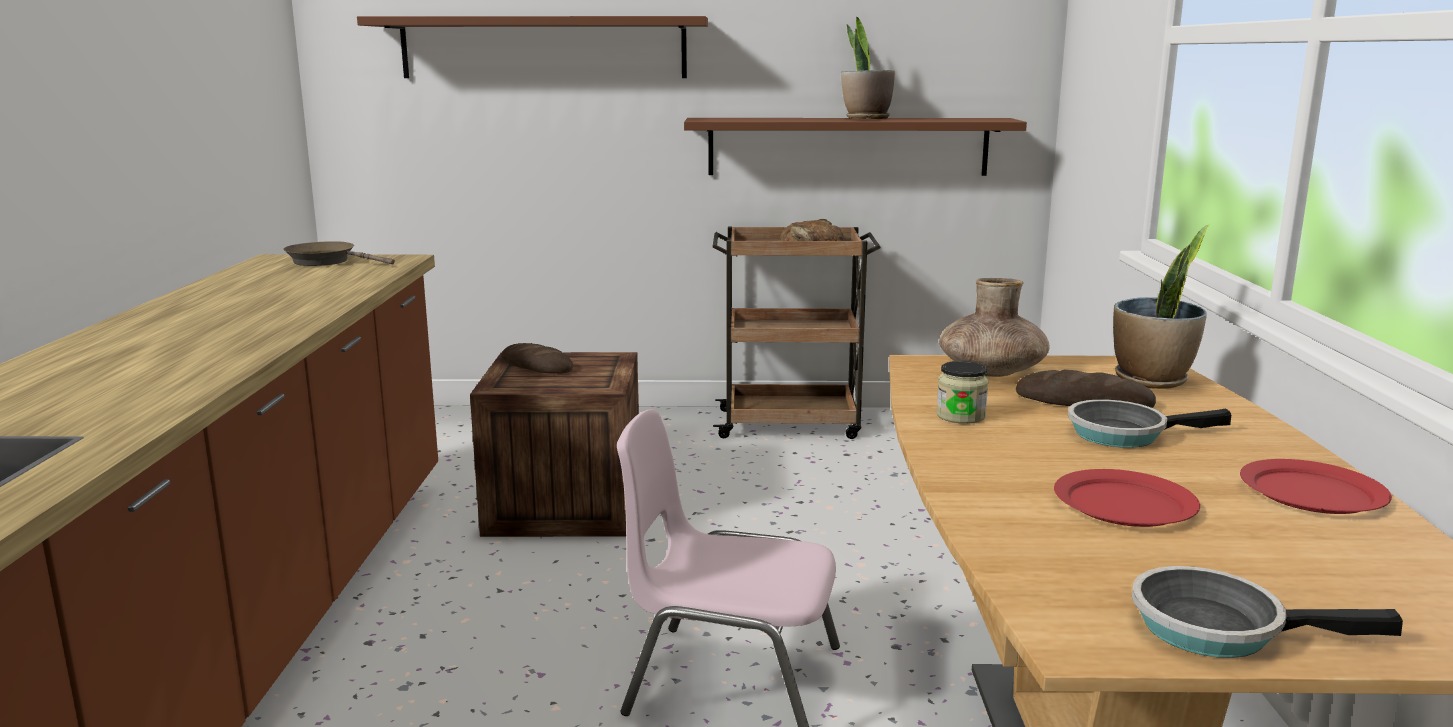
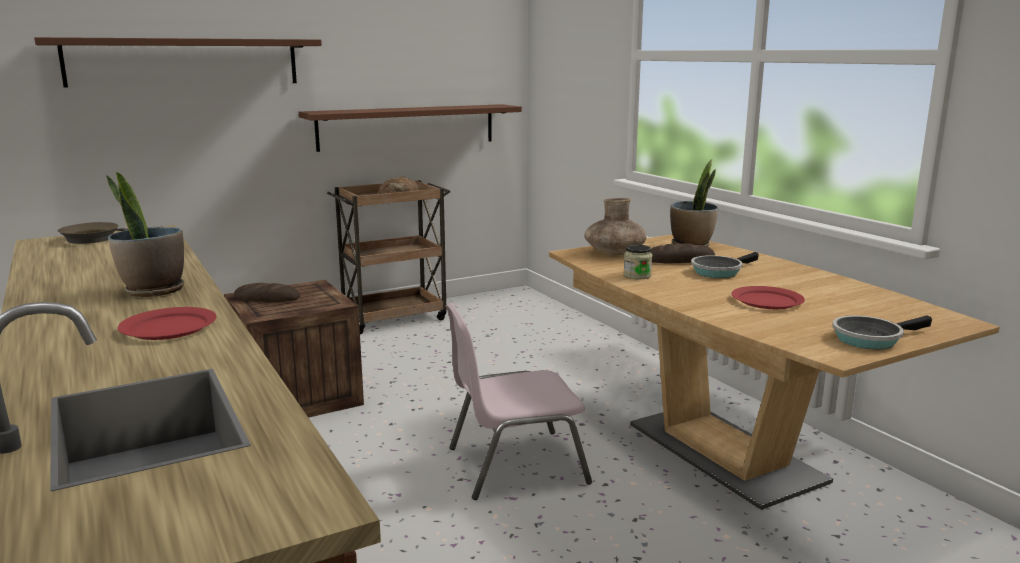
camera: 30 degrees left, 0 degrees up
potted plant [841,16,895,119] -> potted plant moved to [106,172,184,297]
red plate [1240,459,1392,514] -> red plate moved to [118,307,217,340]

